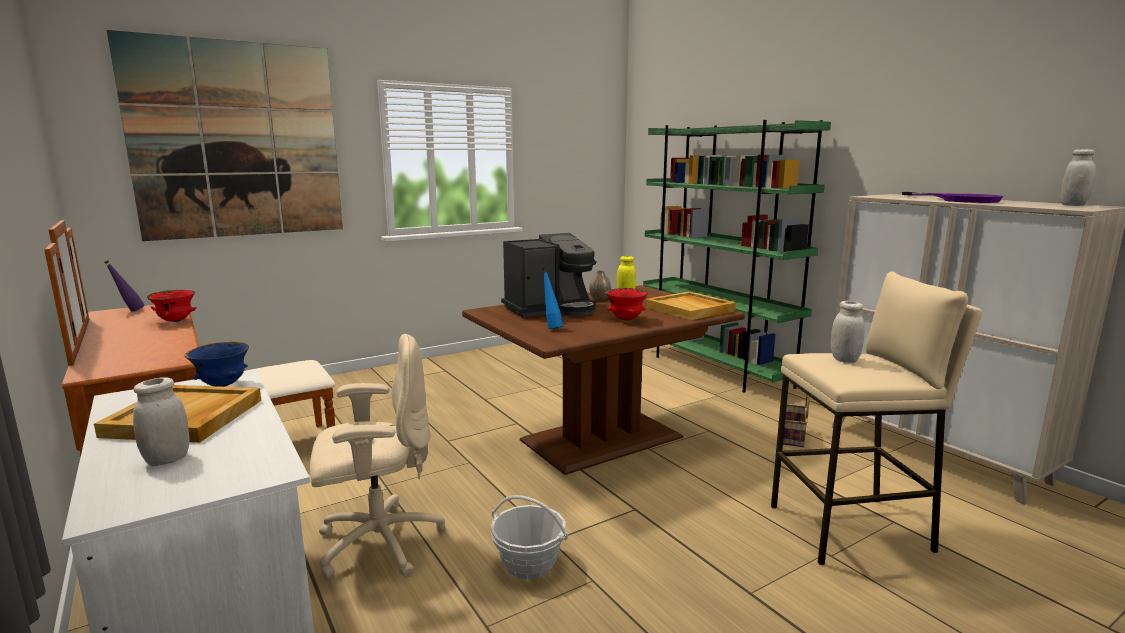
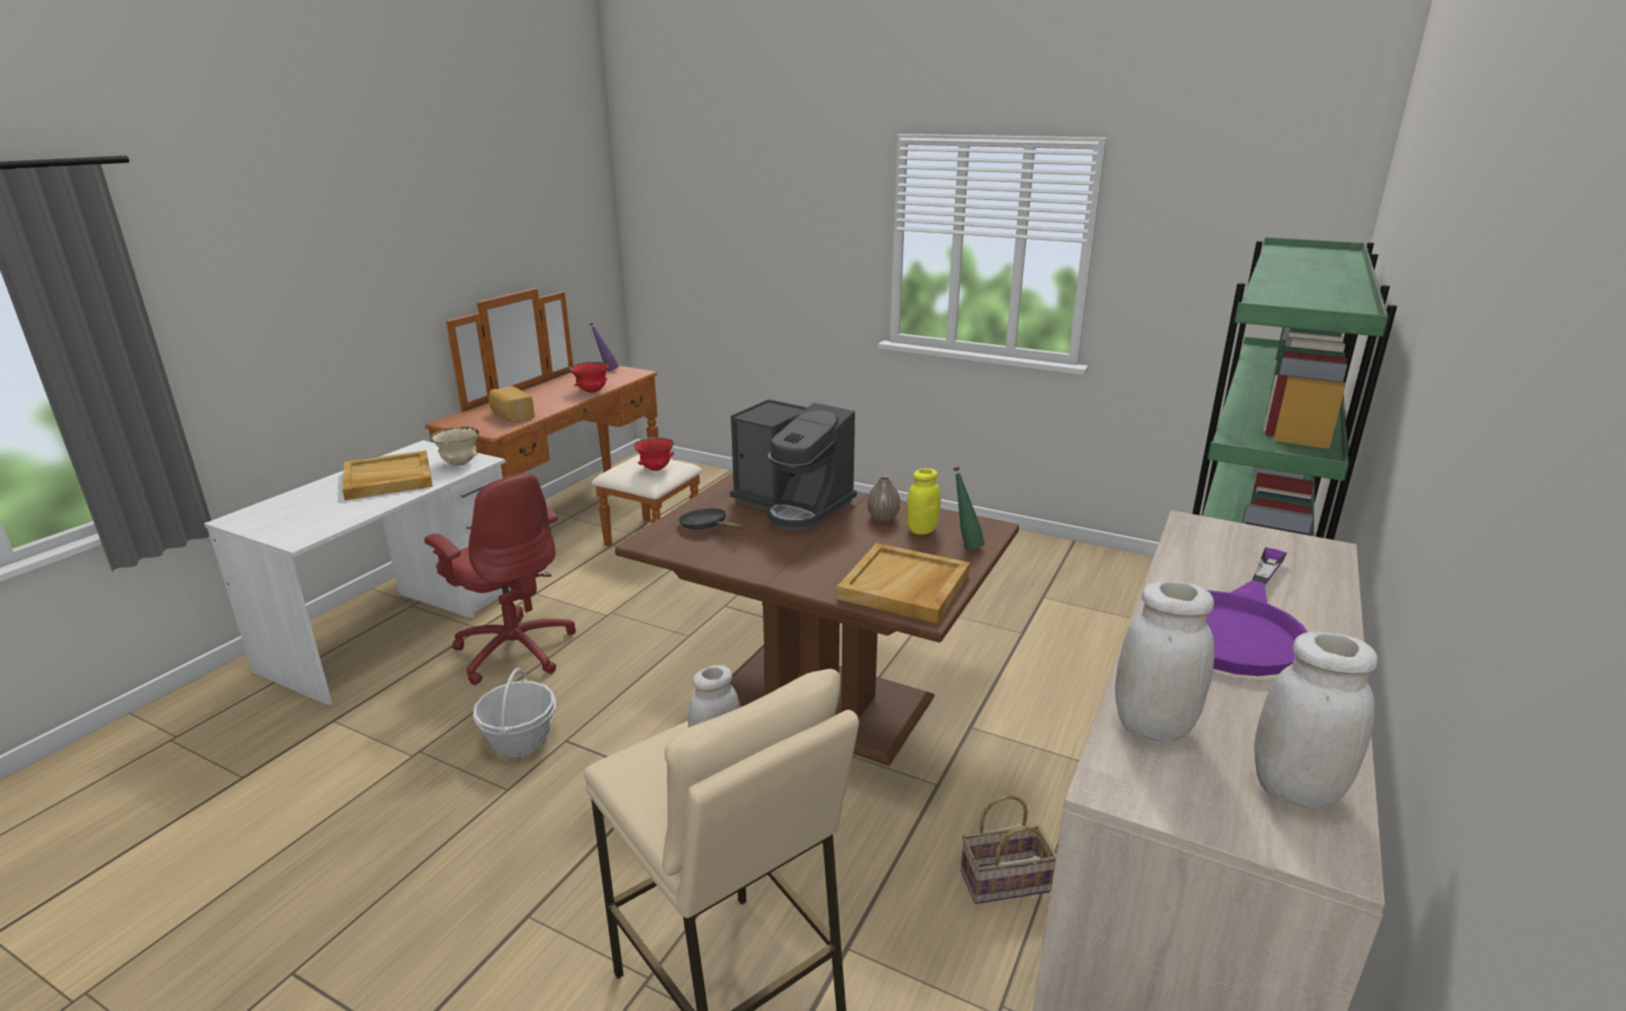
camera: 60 degrees right, 10 degrees up
picture [107,30,343,241] -> none
white jar [133,377,190,466] -> white jar moved to [1115,580,1215,742]
blue bowl [185,342,249,387] -> beige bowl [430,427,479,465]
beige office chair [310,334,446,580] -> red office chair [424,473,576,685]
blue bottle [542,267,563,329] -> black frying pan [678,508,742,530]
red bowl [605,288,648,320] -> red bowl moved to [634,437,674,471]
none -> bread [489,386,535,423]
none -> green bottle [953,467,985,550]

